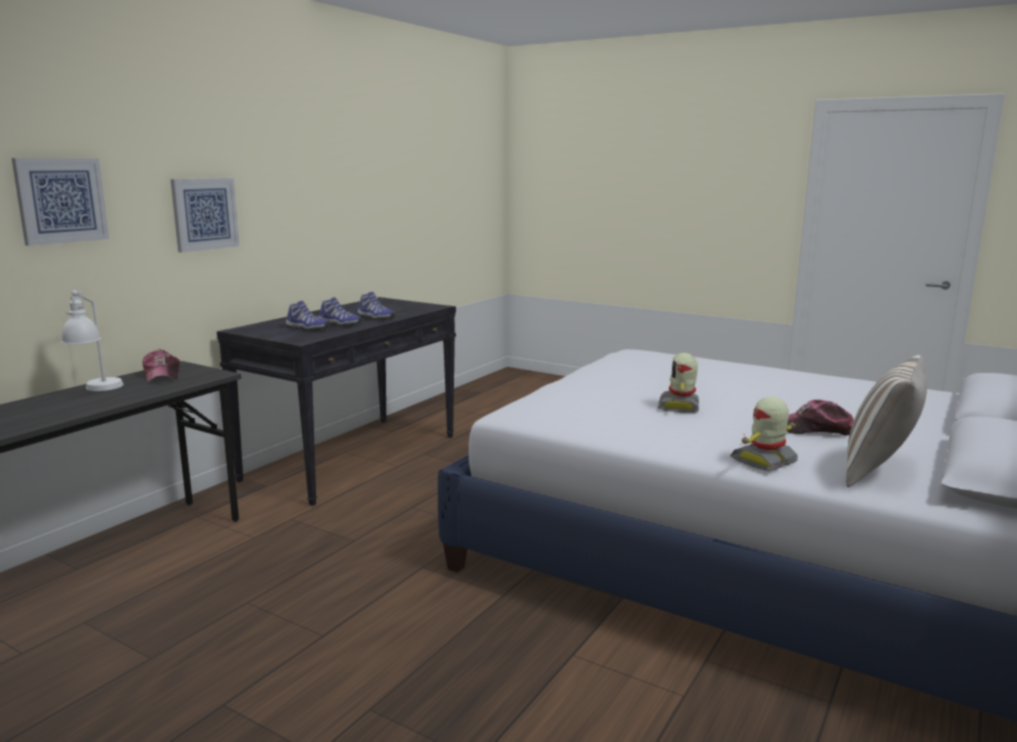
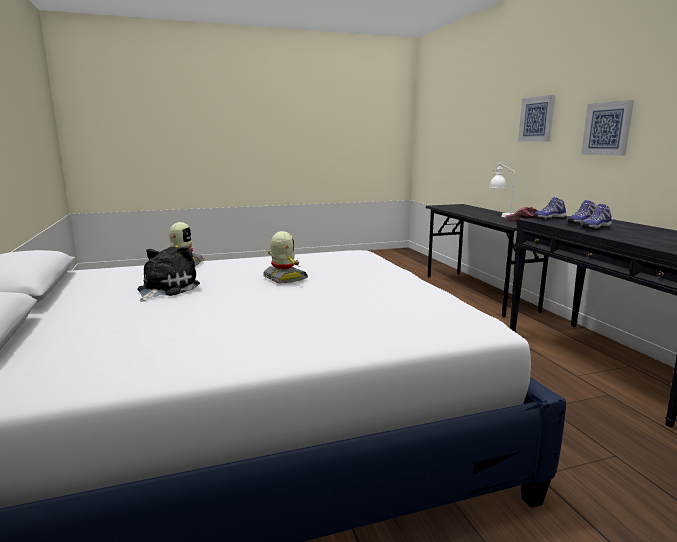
camera: 130 degrees right, 0 degrees up
shoe [358,292,395,320] -> shoe moved to [533,197,567,220]
cap [787,400,854,436] -> plush toy [137,246,200,302]
pillow [846,355,927,487] -> none

